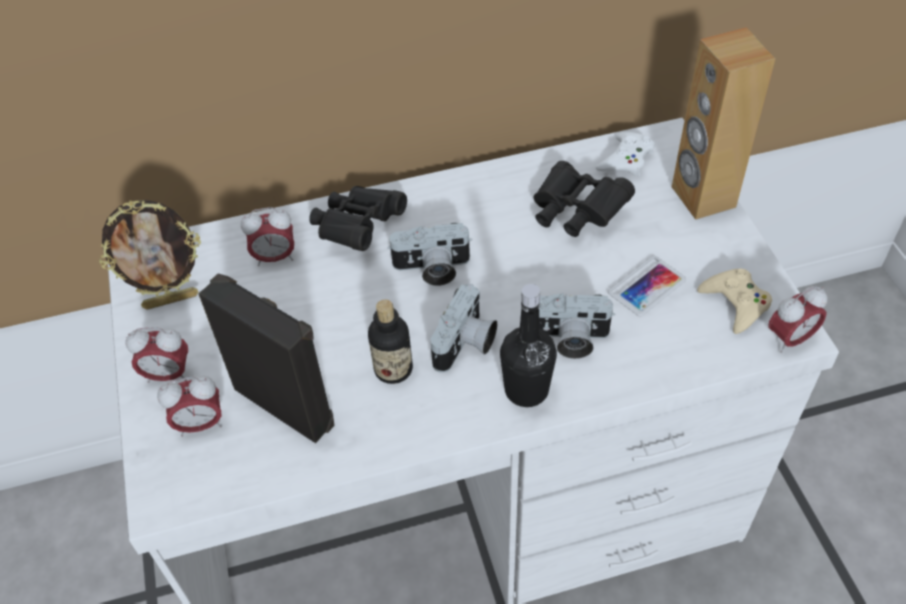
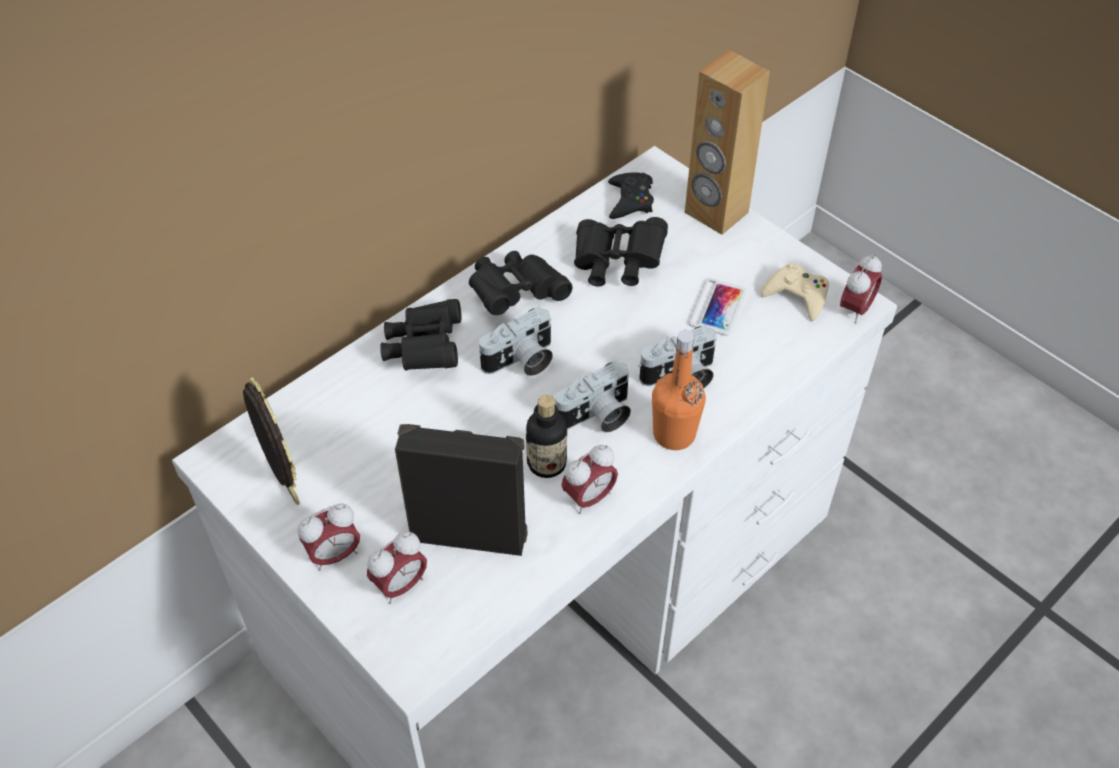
camera: 30 degrees left, 0 degrees up
picture frame [99,200,201,310] -> picture frame turned 75 degrees counterclockwise [243,377,300,505]
alarm clock [241,207,294,266] -> alarm clock moved to [562,445,618,514]
camera [430,284,497,373] -> camera turned 60 degrees clockwise [555,361,631,433]
black bottle [500,284,557,407] -> orange bottle [652,330,706,450]
white game controller [596,132,655,176] -> black game controller [608,172,654,219]
none -> black binoculars [469,251,572,315]

